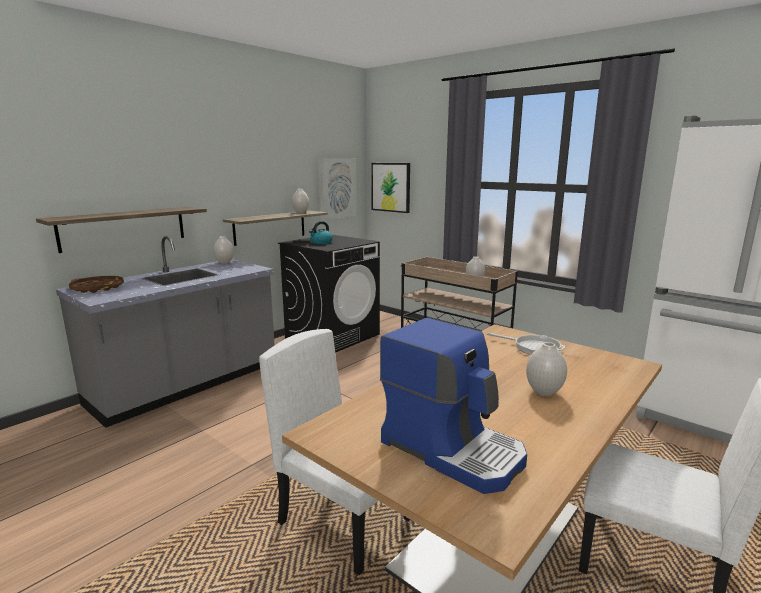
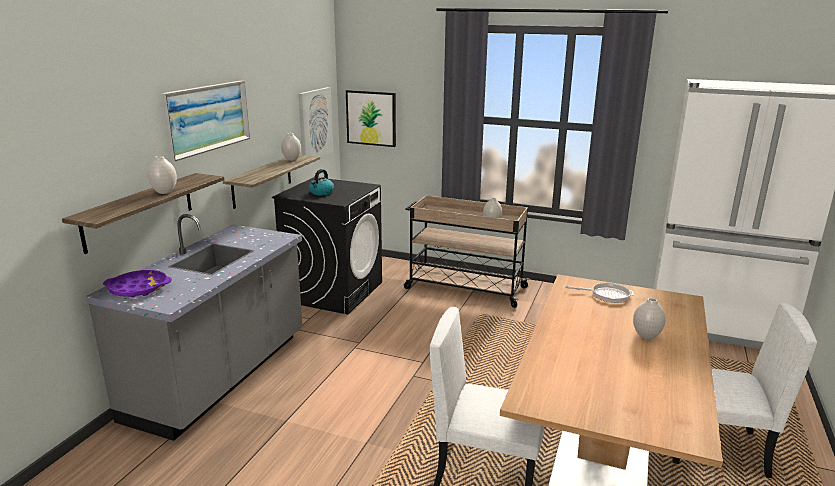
camera: 20 degrees left, 5 degrees up
brown tray [69,276,124,293] -> purple tray [103,270,172,297]
white vase [213,236,234,264] -> white vase moved to [148,156,177,194]
coffee machine [380,317,527,494] -> none
none -> picture [161,81,250,162]

